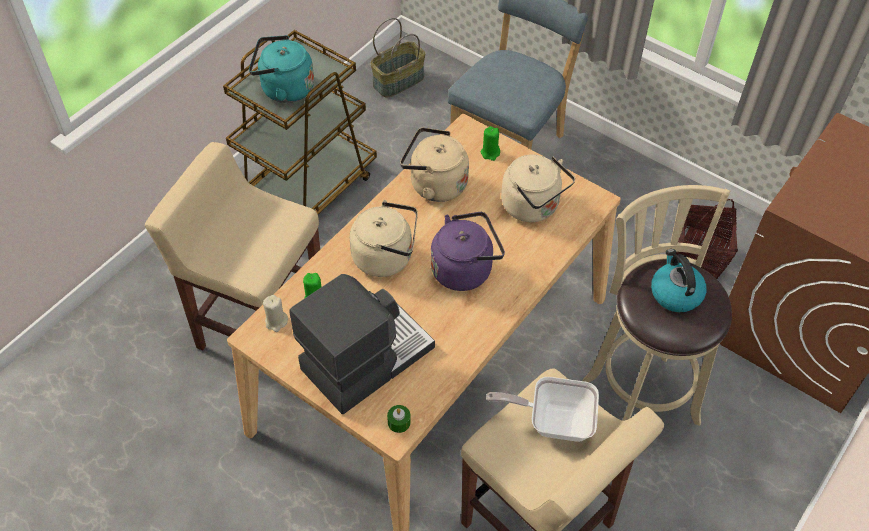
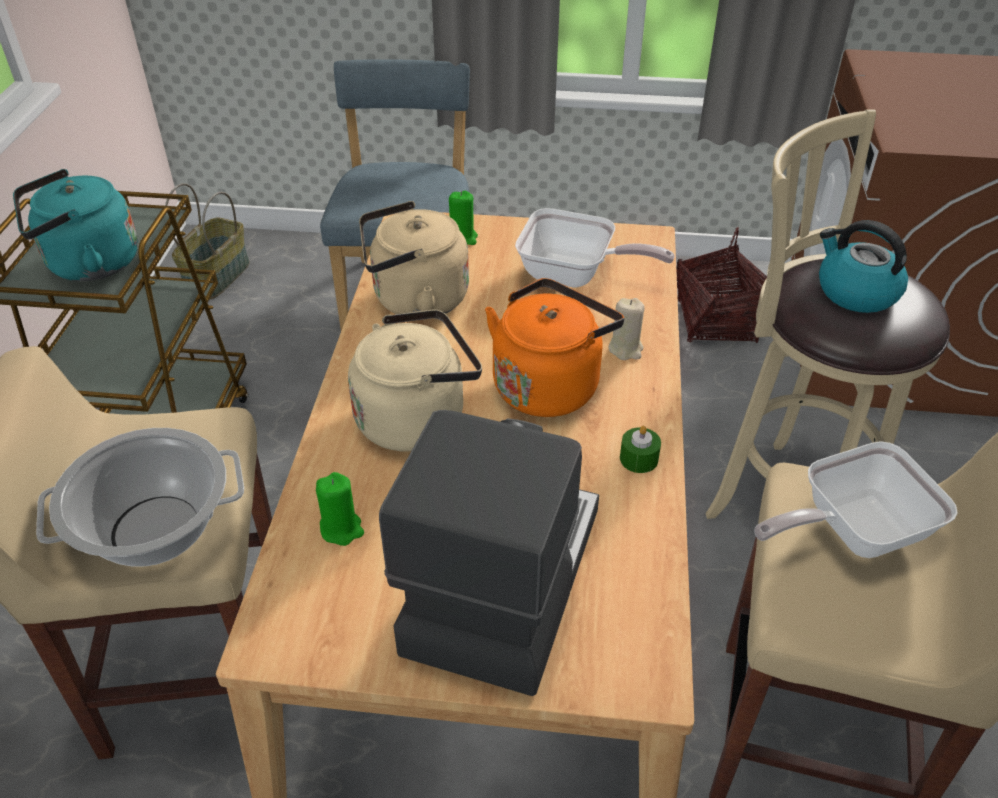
camera: 30 degrees left, 10 degrees down
beige candle [263,295,288,332] -> beige candle moved to [609,298,645,360]
green candle [387,405,411,433] -> green candle moved to [620,426,661,473]
purple kettle [431,212,505,291] -> orange kettle [485,278,624,417]
beige kettle [501,155,575,222] -> frying pan [515,208,675,288]
none -> cooking pot [36,428,244,566]

